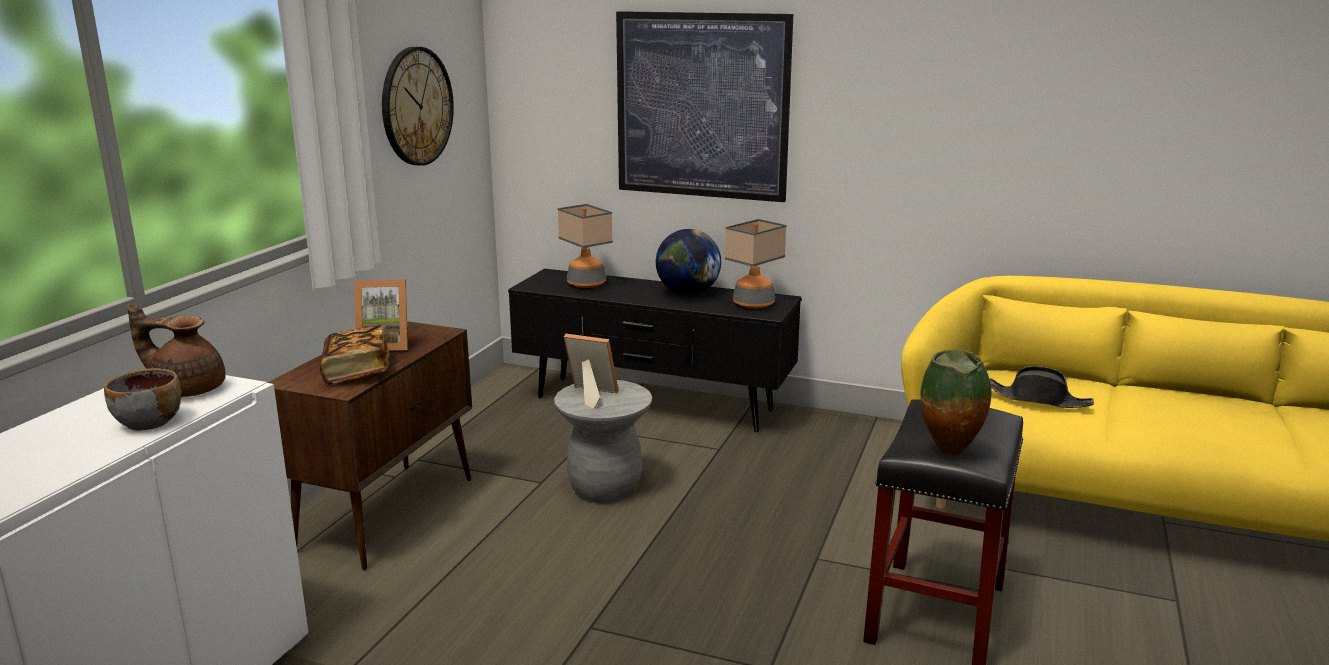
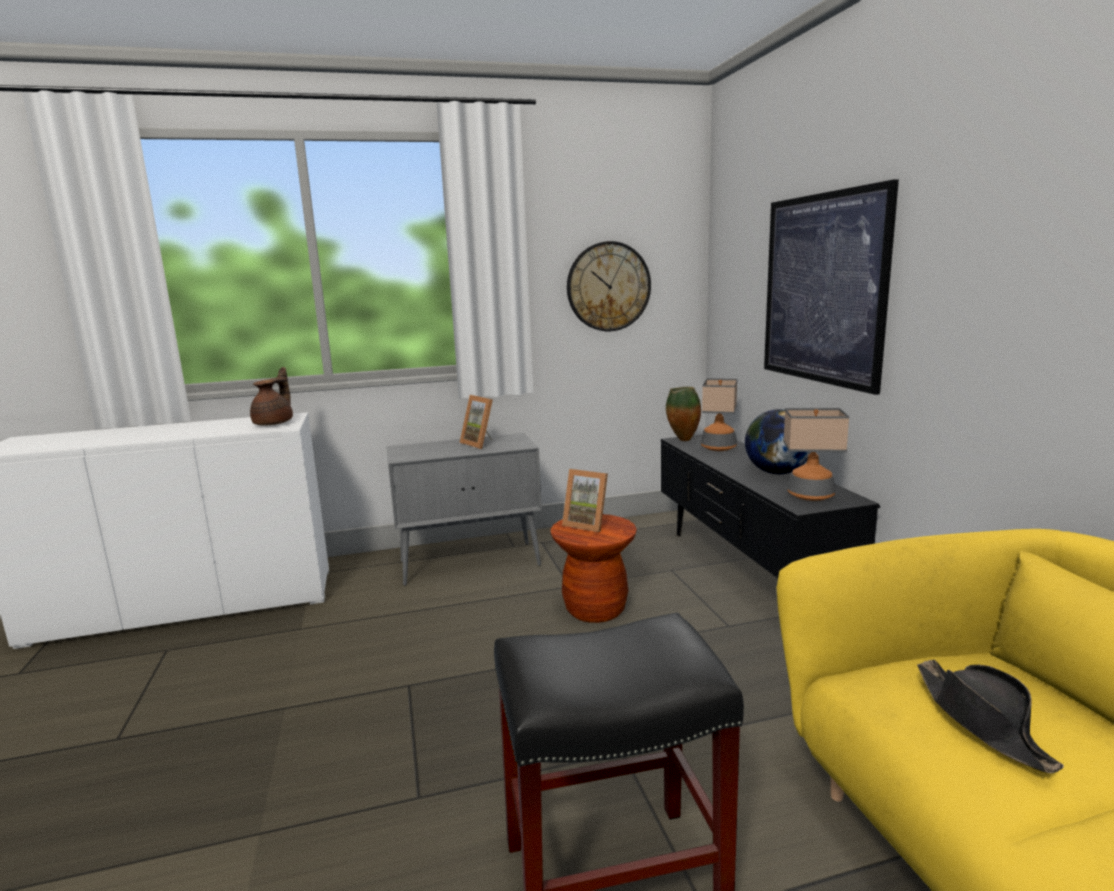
camera: 55 degrees right, 5 degrees down
grey bowl [104,368,181,431] -> none
brown teapot [127,304,226,397] -> brown teapot turned 45 degrees clockwise [250,367,293,426]
brown cabinet [267,321,472,571] -> grey cabinet [387,433,542,586]
book [320,326,390,384] -> none
grey stool [554,380,652,503] -> brown stool [551,514,637,623]
picture frame [564,334,619,408] -> picture frame turned 135 degrees clockwise [562,469,608,532]
vase [921,350,991,456] -> vase moved to [666,387,701,441]

